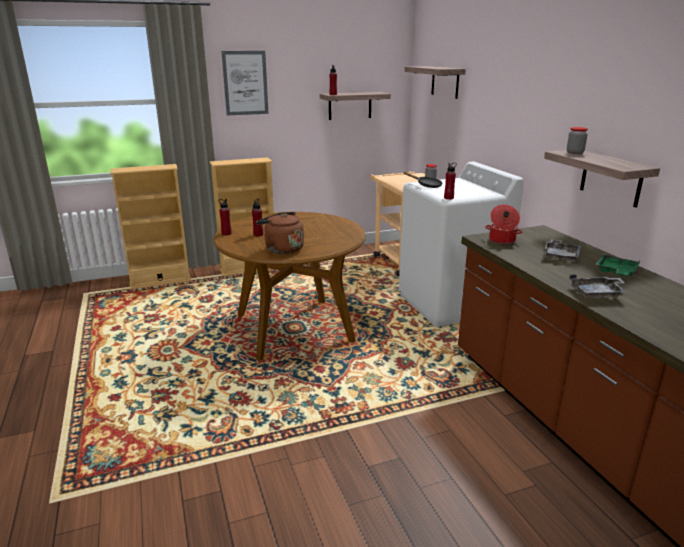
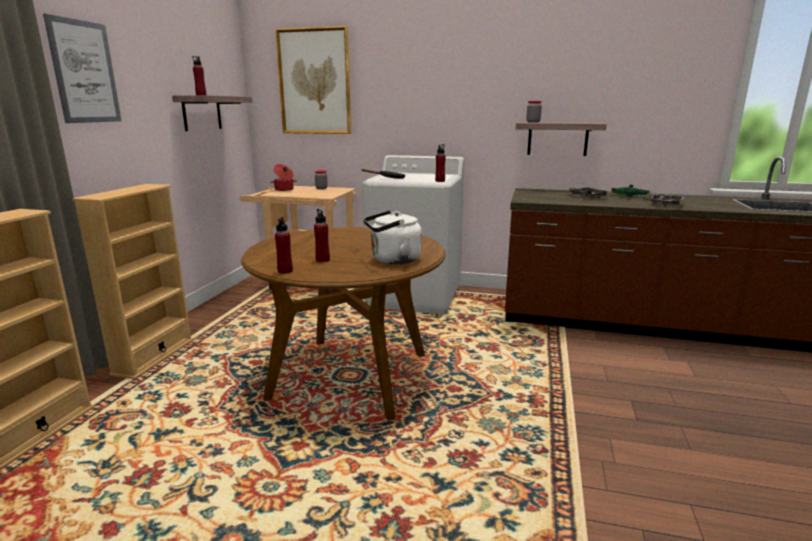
camera: 55 degrees left, 5 degrees down
brown kettle [256,212,304,254] -> white kettle [364,210,422,264]
shelf [404,66,466,99] -> picture [275,26,351,134]
cooking pot [485,205,523,244] -> cooking pot moved to [270,164,297,191]

